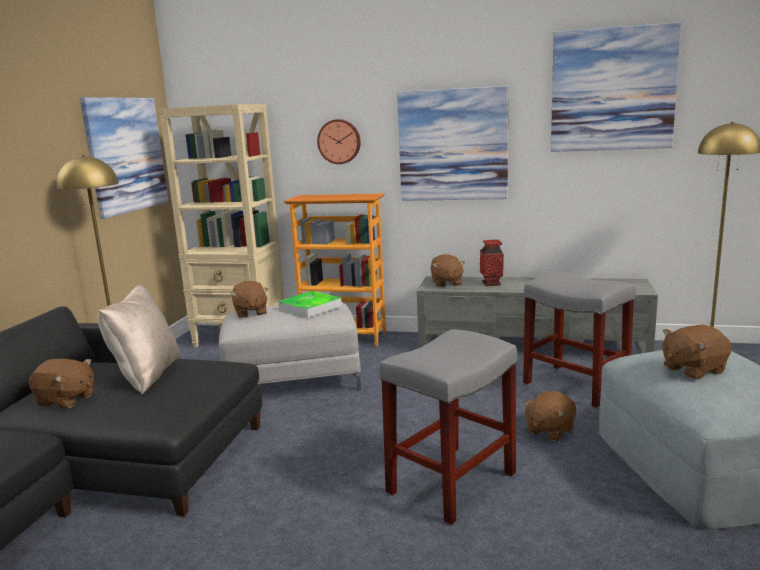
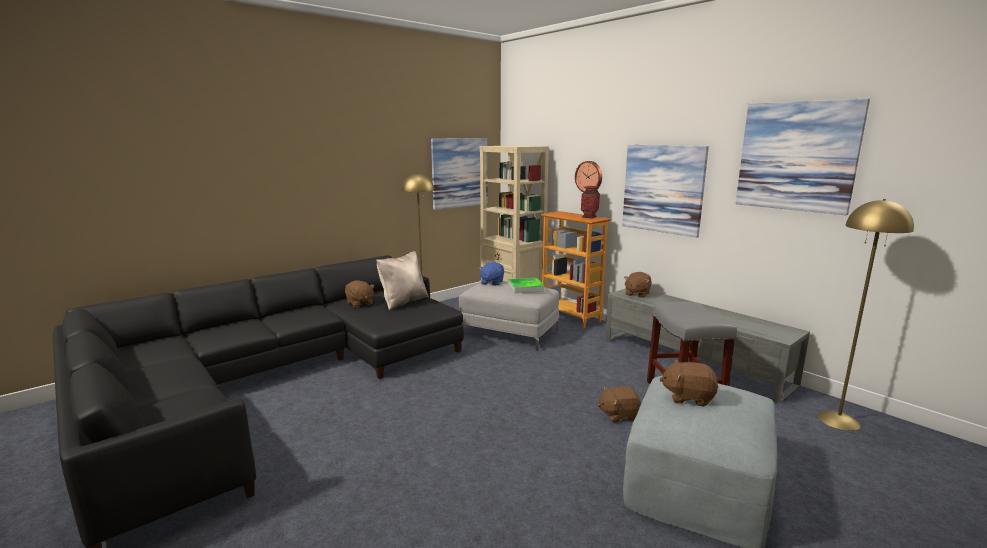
camera: 35 degrees right, 0 degrees up
brown plush toy [231,281,268,318] -> blue plush toy [479,262,504,285]
grey stool [379,329,517,526] -> none
vase [480,240,504,286] -> vase moved to [581,186,600,218]

